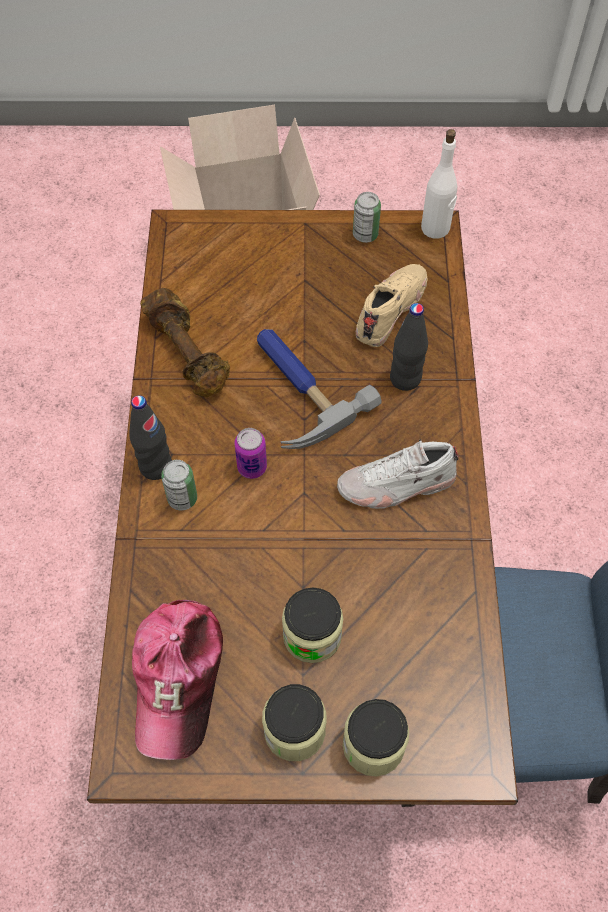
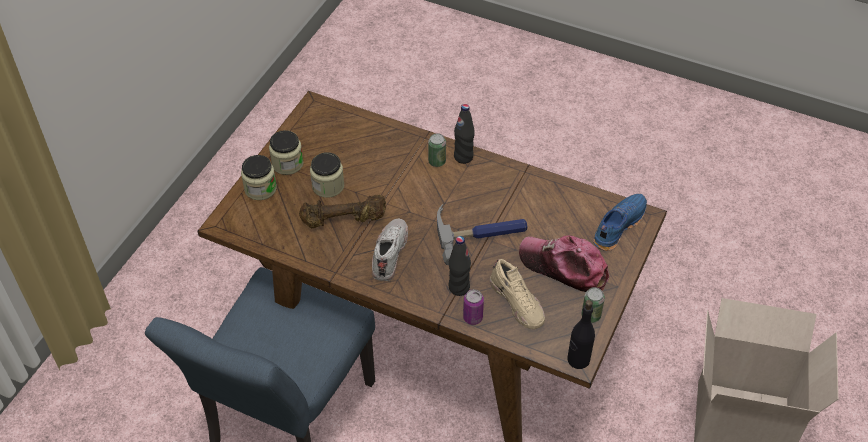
camera: 115 degrees right, 10 degrees down
cap [132,600,223,760] -> cap moved to [519,236,609,292]
brown dumbbell [140,288,230,397] -> brown dumbbell moved to [299,195,386,228]
can [234,428,267,479] -> can moved to [463,289,484,325]
white bottle [421,129,457,239] -> black bottle [567,300,595,369]
none -> blue shoe [593,194,647,251]

